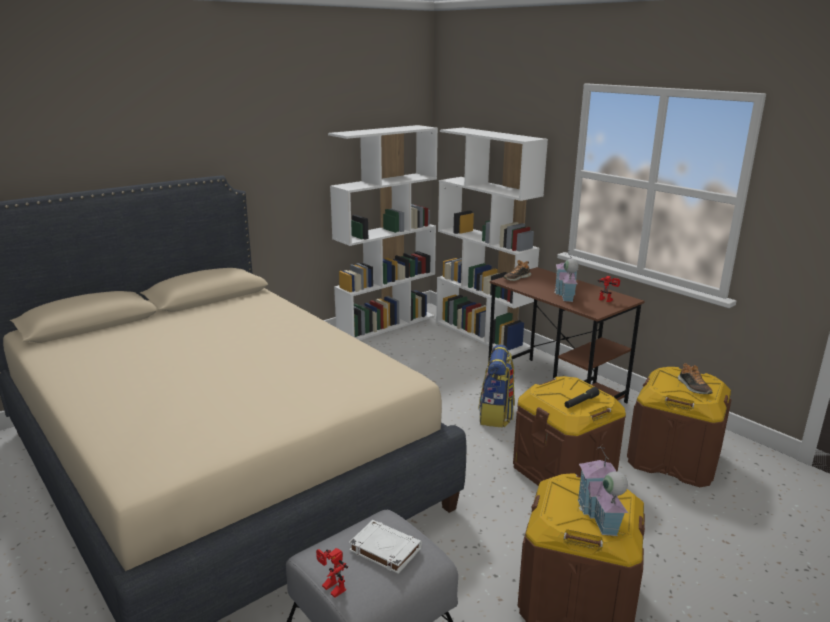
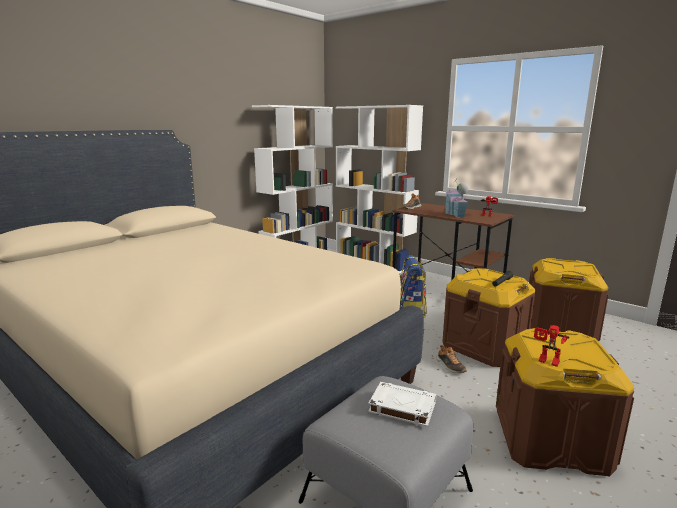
camera: 10 degrees left, 5 degrees down
toy robot [316,548,348,598] -> toy robot moved to [534,325,569,367]
toy house [578,444,628,536] -> none
shoe [678,363,713,394] -> shoe moved to [437,345,467,373]

